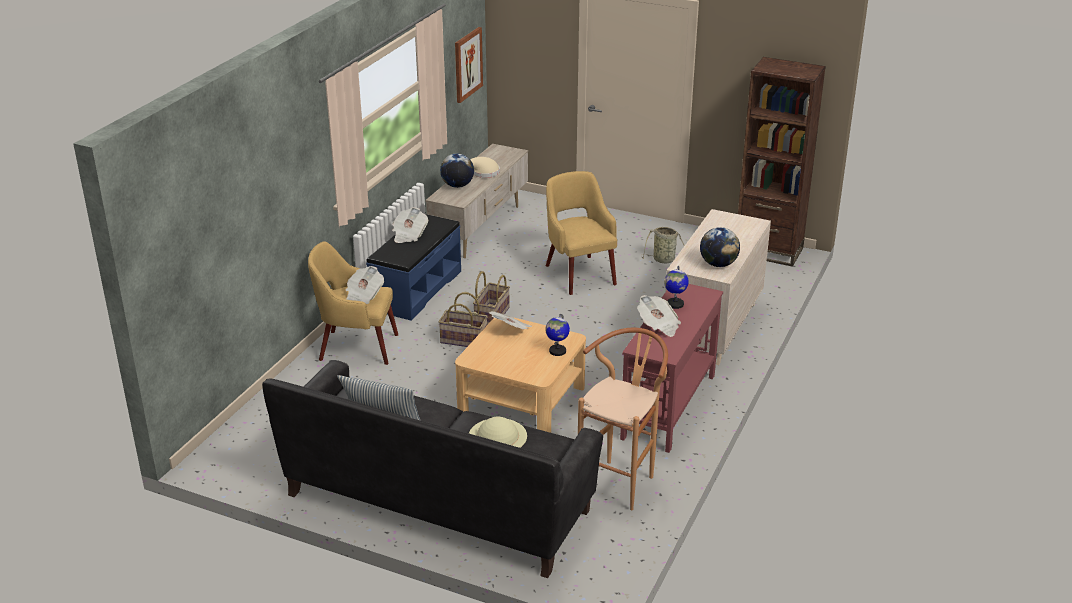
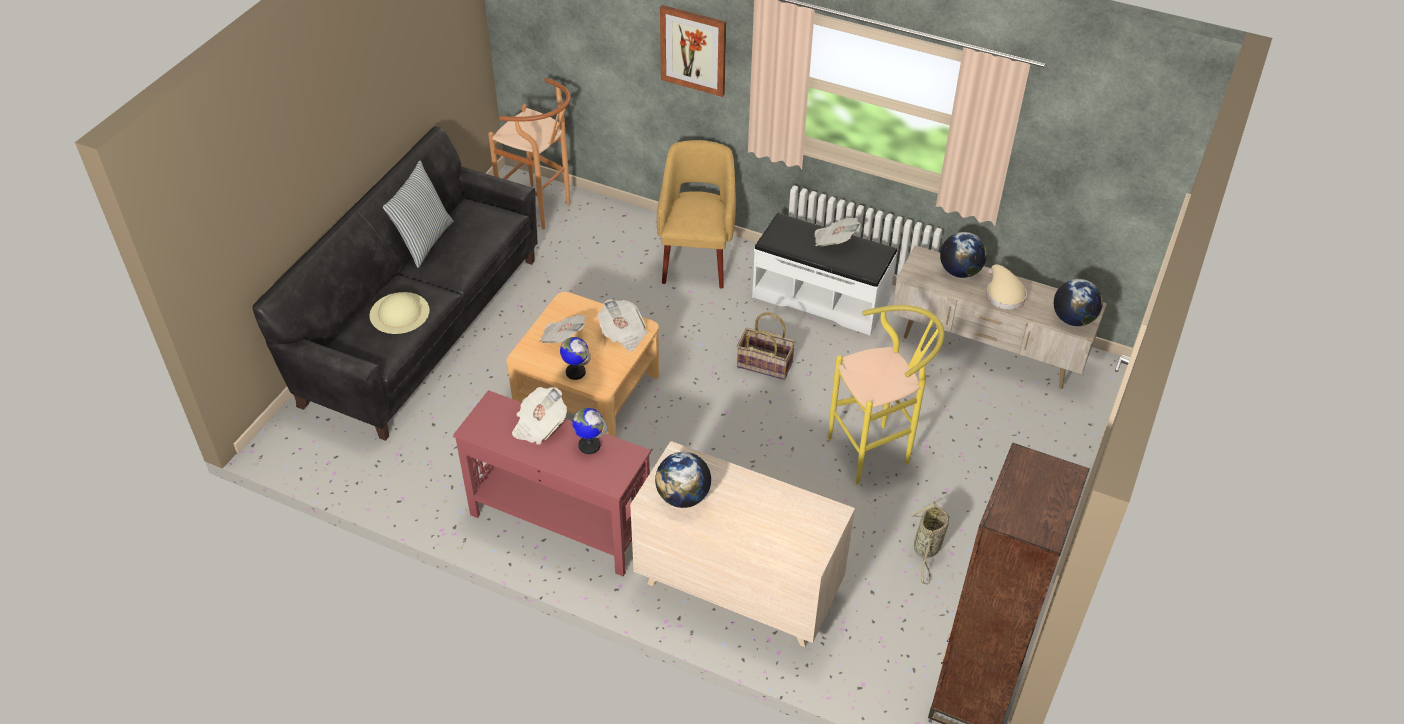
camera: 90 degrees right, 15 degrees up
newspaper [346,266,384,304] -> newspaper moved to [539,315,586,343]
blue bench [366,214,461,321] -> white bench [752,212,897,335]
basket [439,292,488,347] -> none
picture [455,27,483,103] -> picture moved to [660,5,726,97]
yellow armchair [546,171,617,295] -> yellow stool [828,305,945,485]
brown stool [578,328,668,511] -> brown stool moved to [488,78,571,229]
none -> globe [1054,279,1103,326]

